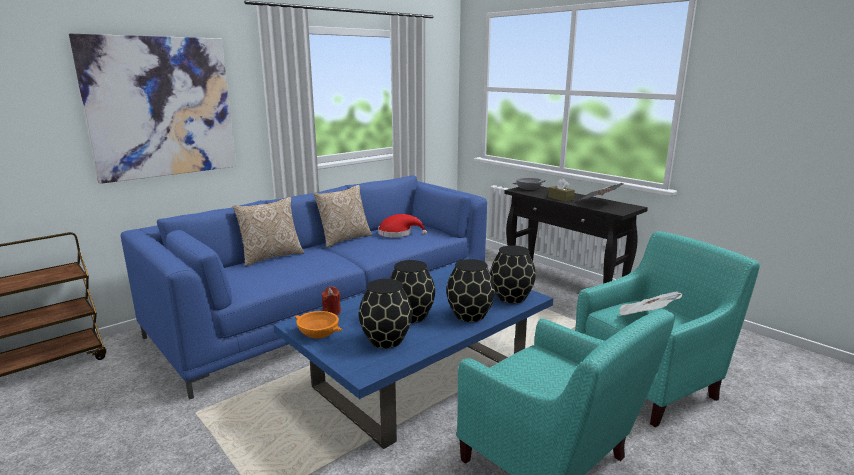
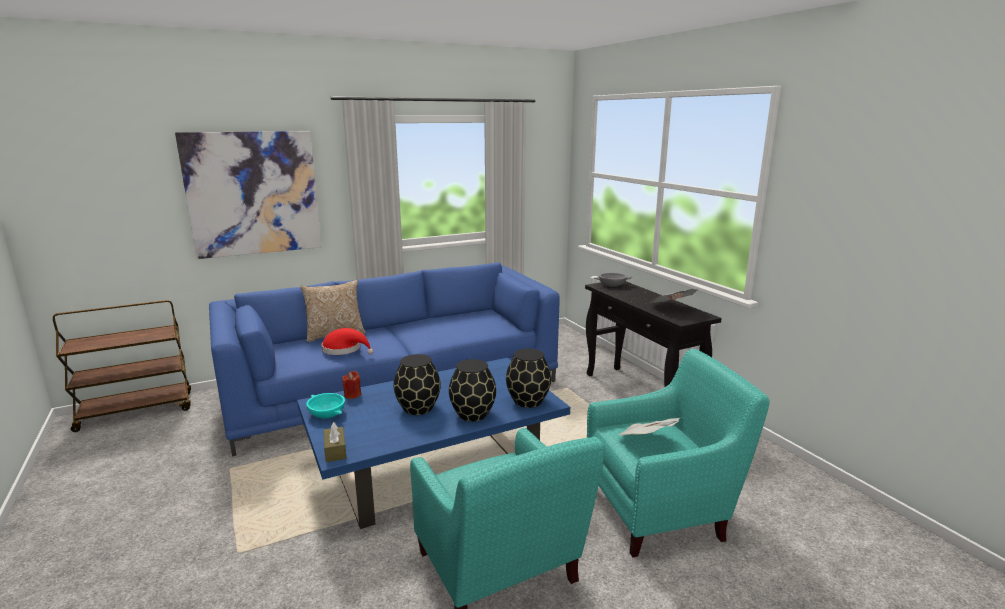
camera: 15 degrees right, 0 degrees up
orange bowl [295,311,342,338] -> turquoise bowl [306,393,345,419]
pillow [314,184,372,248] -> none
black vase [359,279,412,348] -> none
red hat [378,214,427,237] -> red hat moved to [322,328,373,355]
brown tissue box [548,179,575,202] -> brown tissue box moved to [323,422,347,462]

